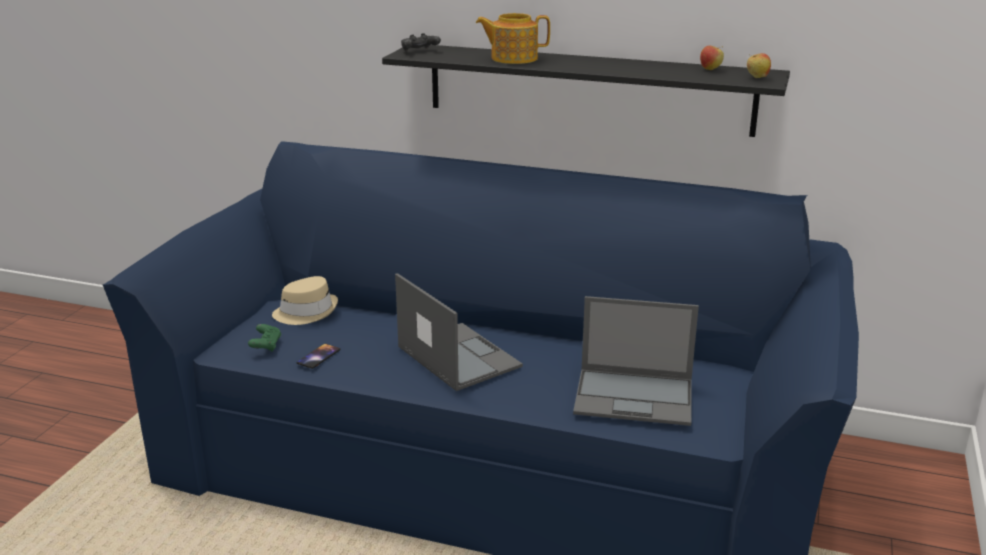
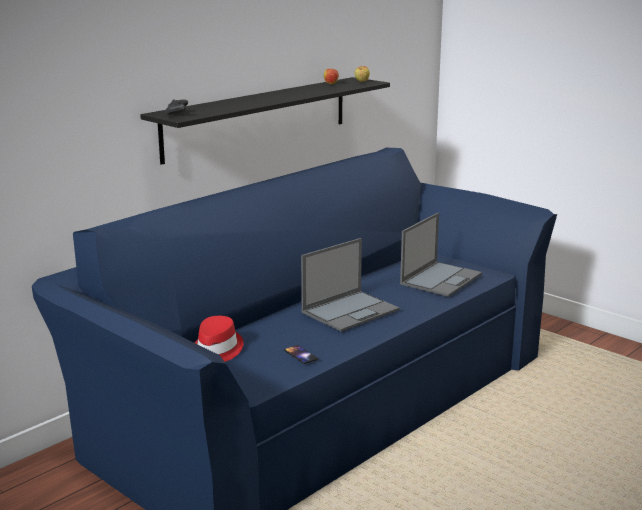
camera: 65 degrees left, 5 degrees down
green game controller [248,324,281,352] -> none
beige hat [272,276,338,325] -> red hat [195,316,244,362]
laptop [395,273,523,391] -> laptop turned 150 degrees clockwise [301,238,400,331]
teapot [476,13,550,64] -> none

